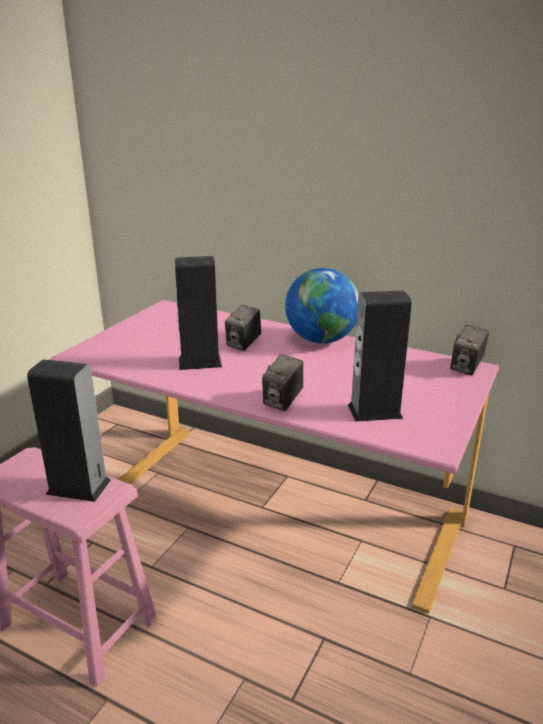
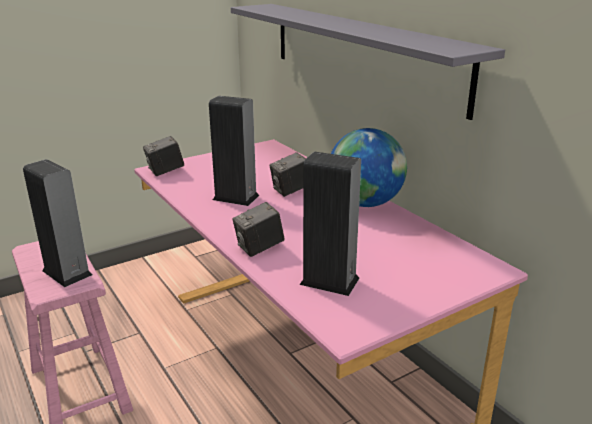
camera: 30 degrees right, 0 degrees up
camera [450,325,489,375] -> camera moved to [143,136,184,176]
none -> grey shelf [231,4,505,120]

